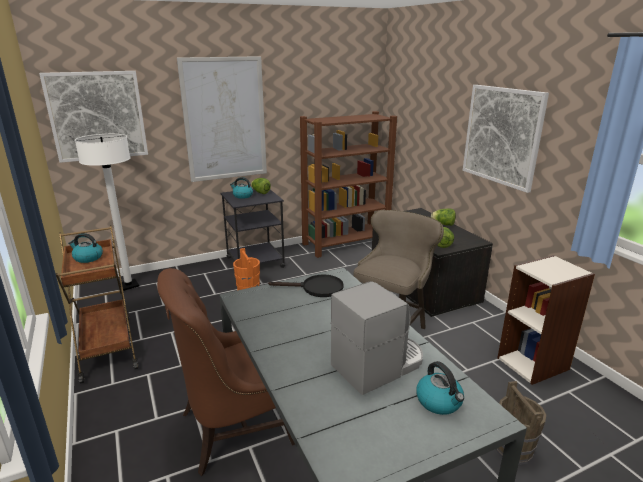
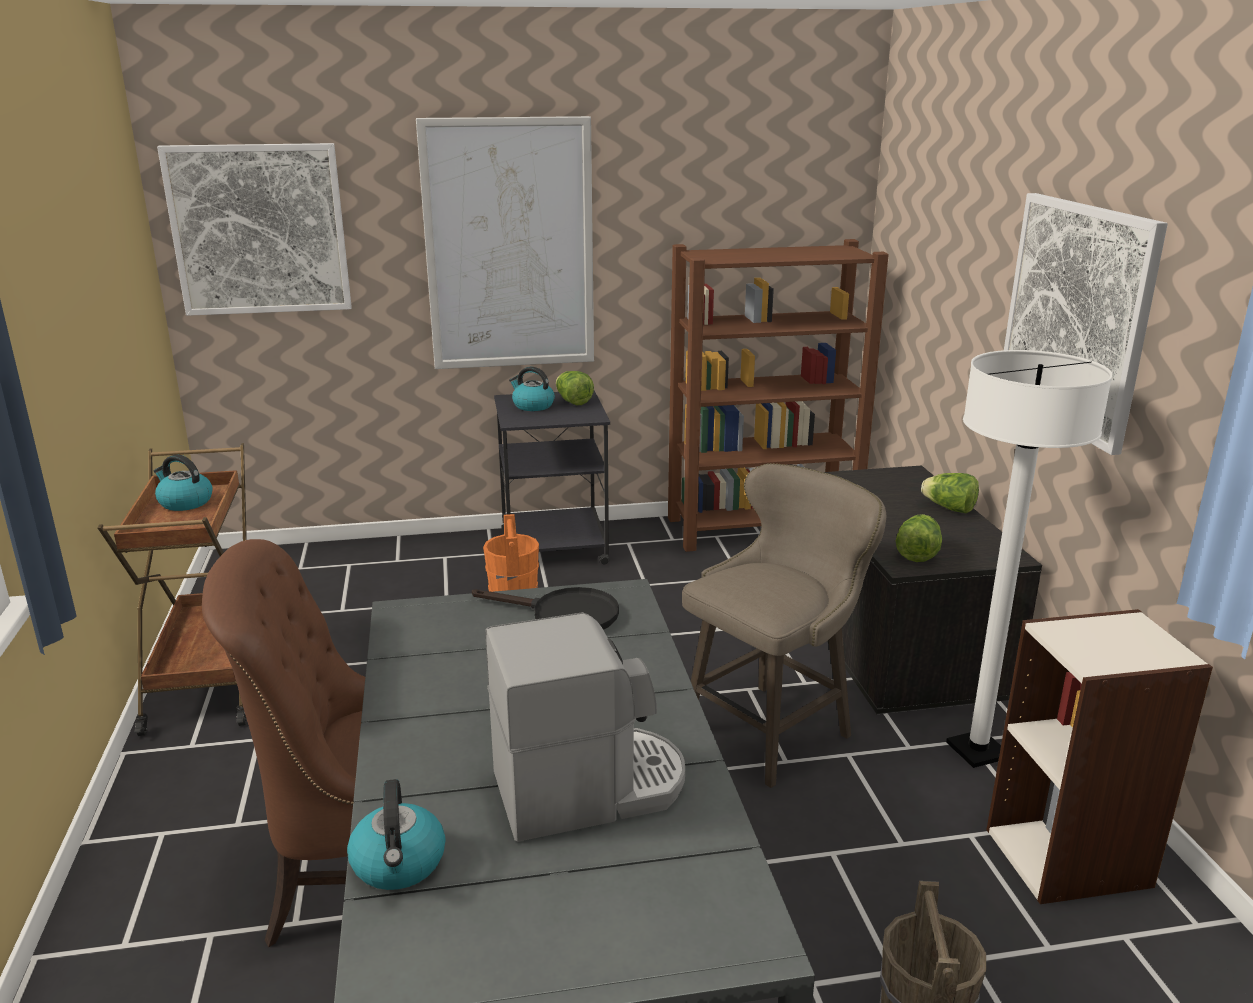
camera: 15 degrees right, 0 degrees up
white floor lamp [75,134,139,291] -> white floor lamp moved to [946,350,1113,768]
kettle [416,361,464,415] -> kettle moved to [347,779,445,890]

